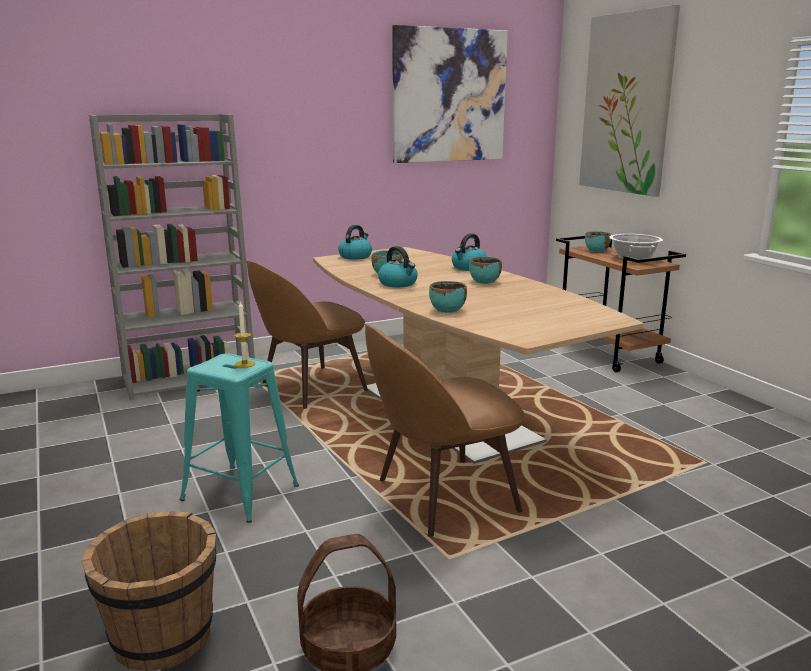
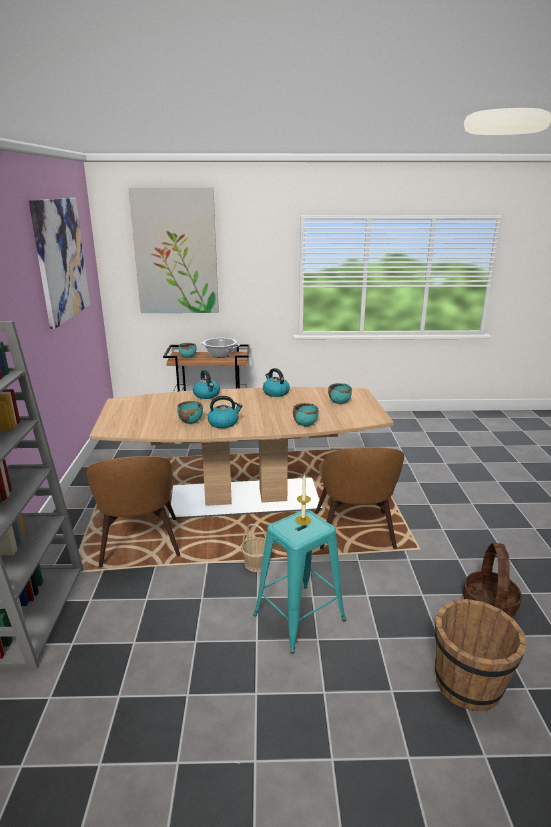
camera: 65 degrees left, 5 degrees up
kettle [338,225,372,260] -> kettle moved to [263,368,290,397]
turquoise bowl [469,257,502,284] -> turquoise bowl moved to [328,383,352,404]
none -> basket [241,524,273,572]

